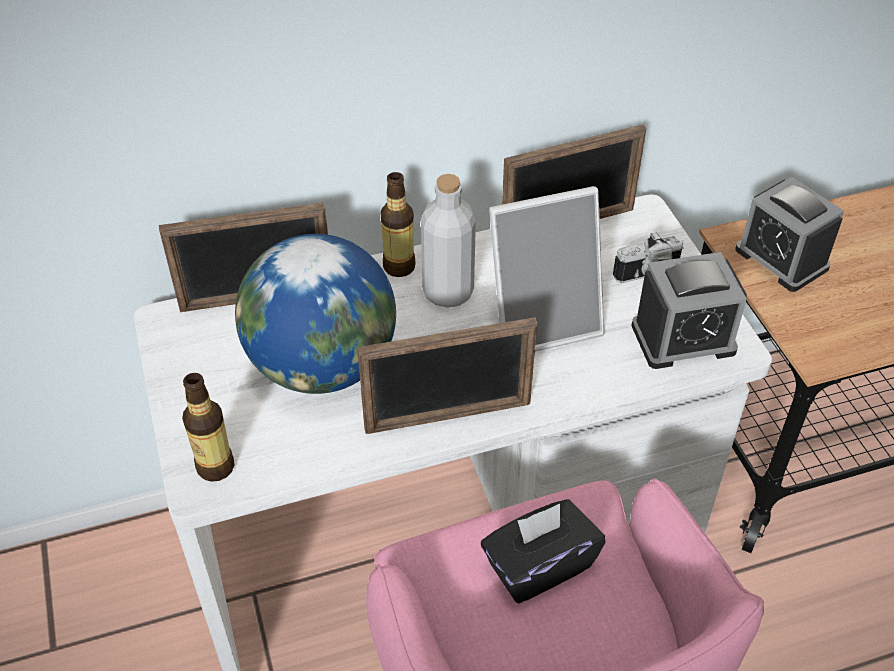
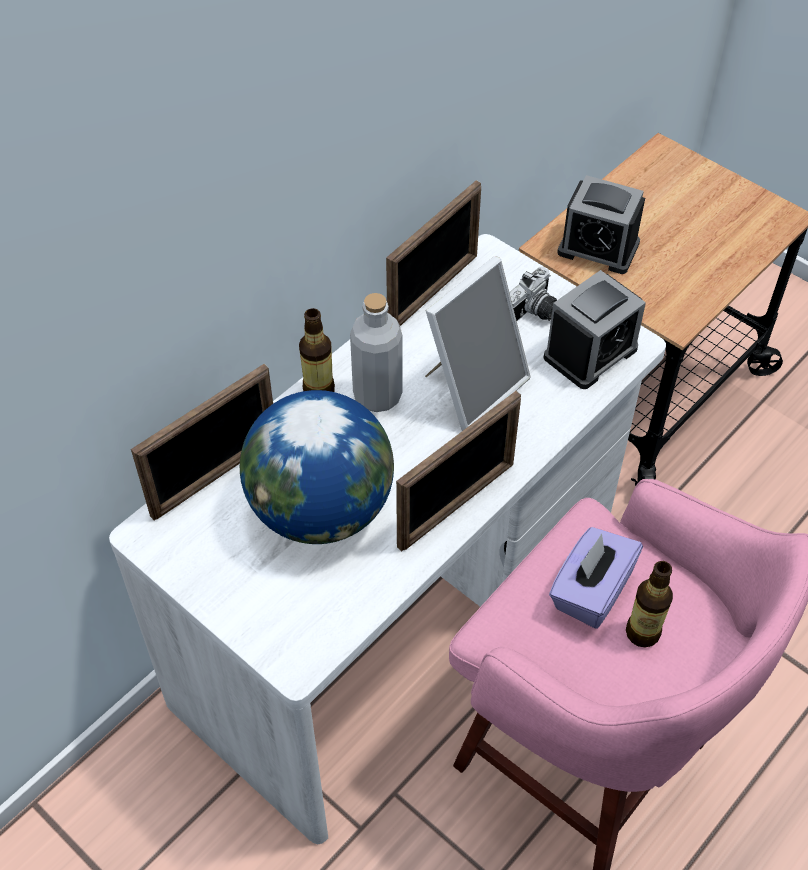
camera: 30 degrees left, 5 degrees up
bottle [182,373,235,482] -> bottle moved to [626,561,673,648]
black tissue box [481,499,606,603] -> purple tissue box [549,527,643,628]

